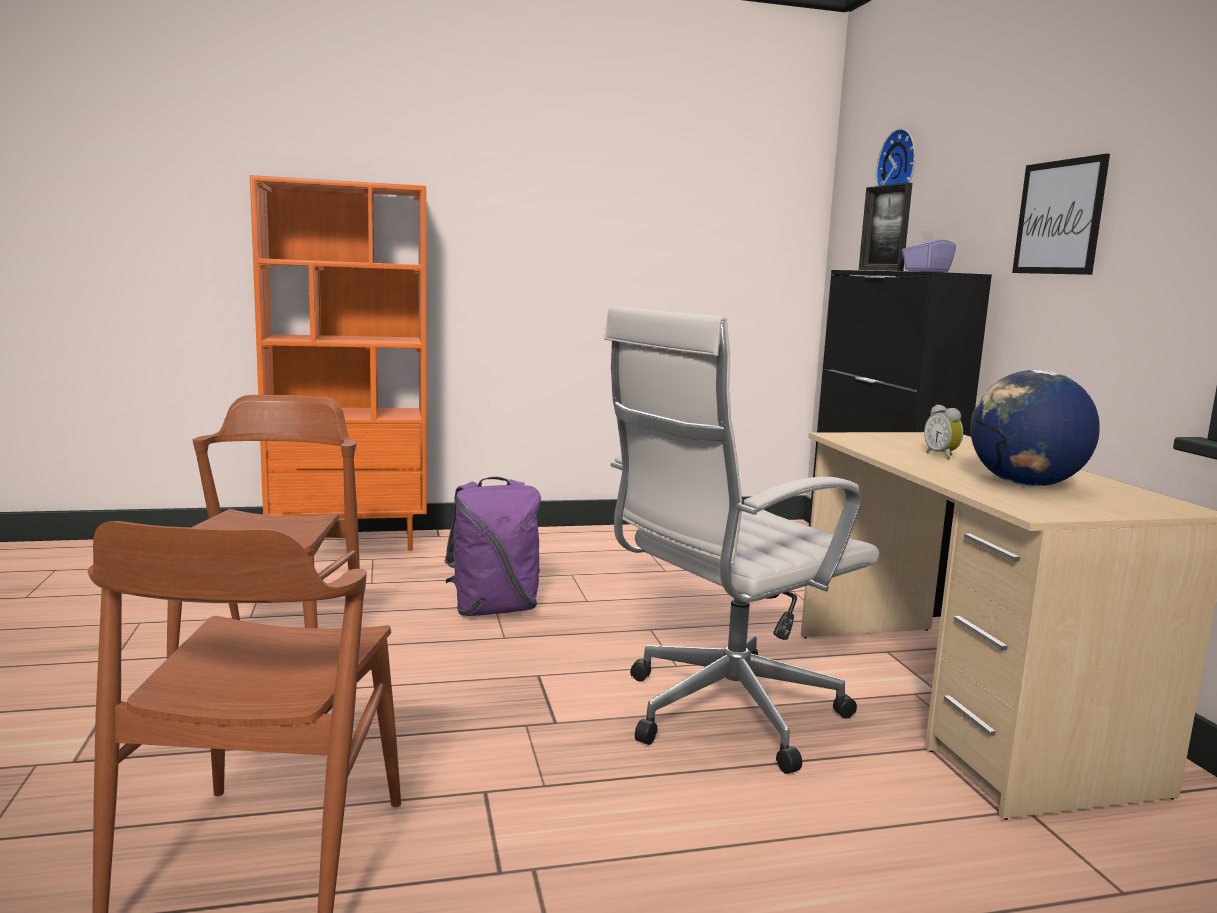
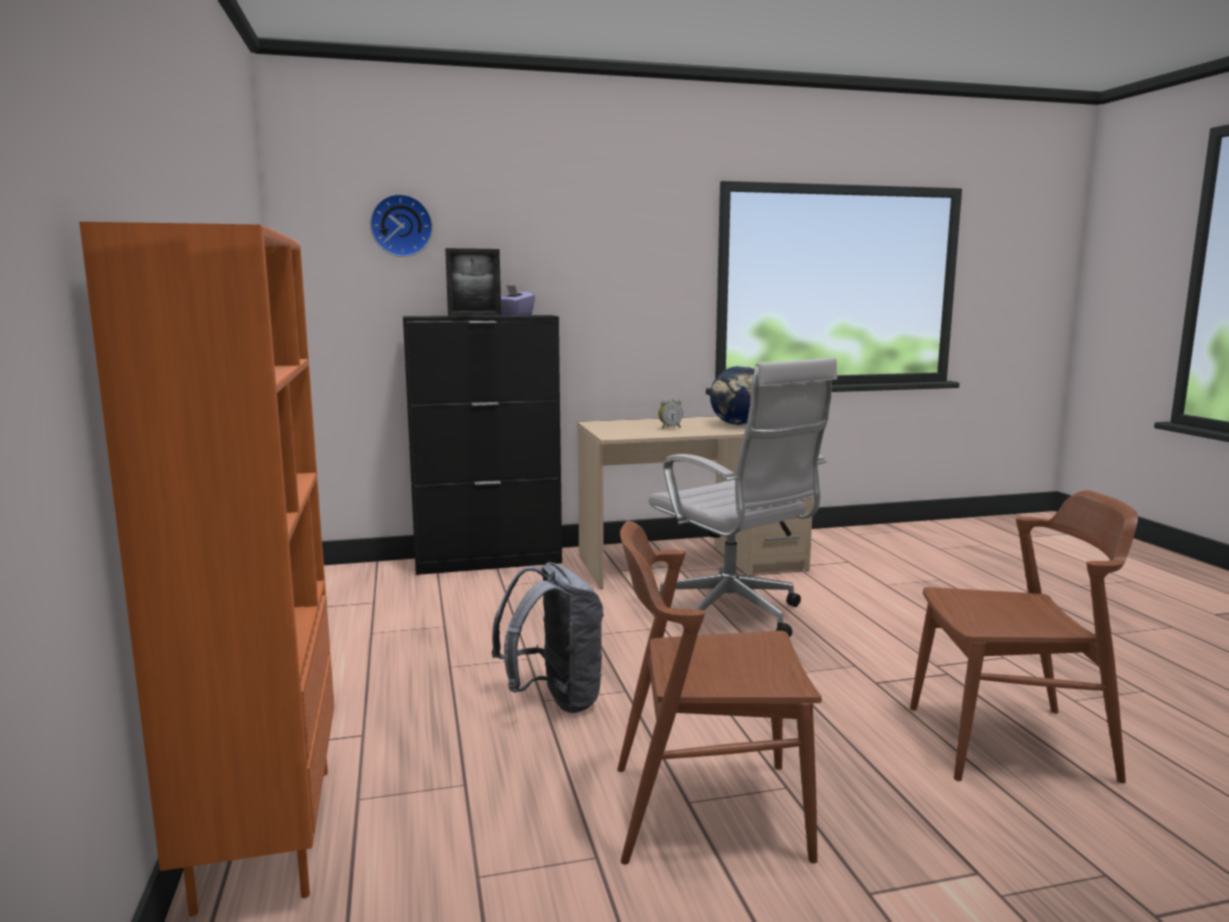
camera: 90 degrees left, 0 degrees up
purple backpack [444,477,541,616] -> grey backpack [491,562,604,713]
picture [1012,154,1110,275] -> none

